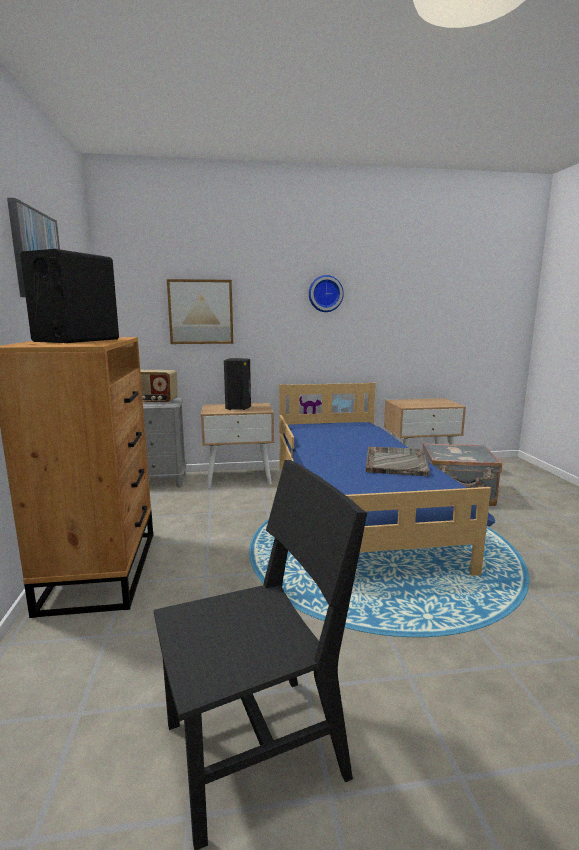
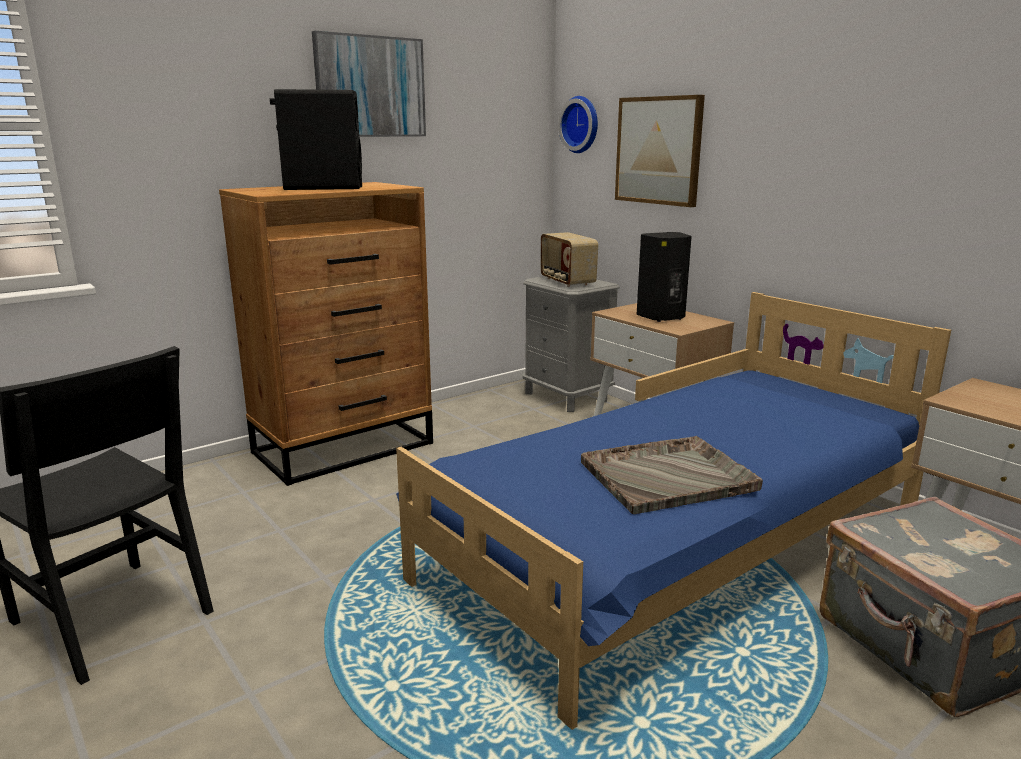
camera: 60 degrees right, 5 degrees up
wall clock [309,275,344,312] -> wall clock moved to [558,96,598,153]

